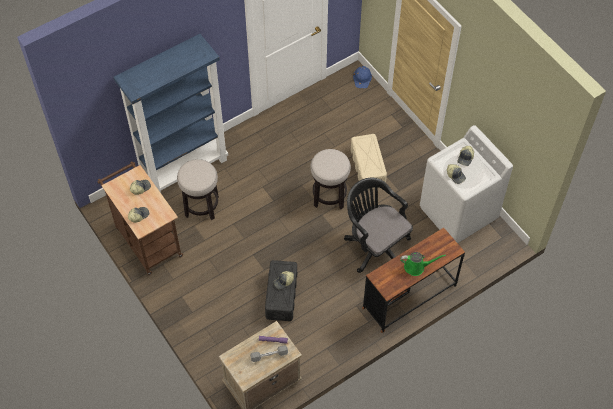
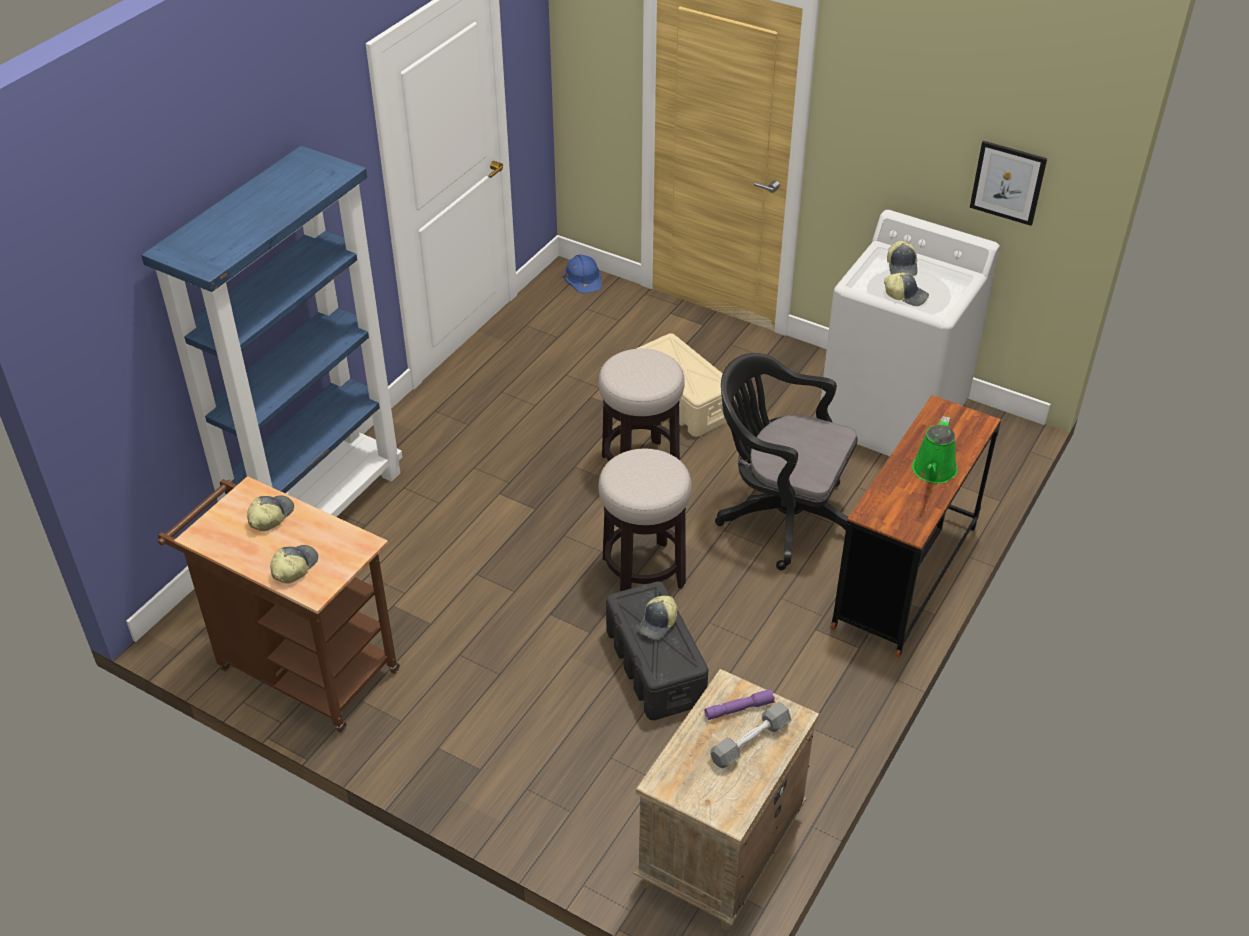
camera: 25 degrees left, 15 degrees down
stool [177,159,219,221] -> stool moved to [598,448,692,591]
green watering can [400,252,446,276] -> green watering can turned 135 degrees clockwise [912,416,957,484]
none -> picture [970,141,1047,226]

